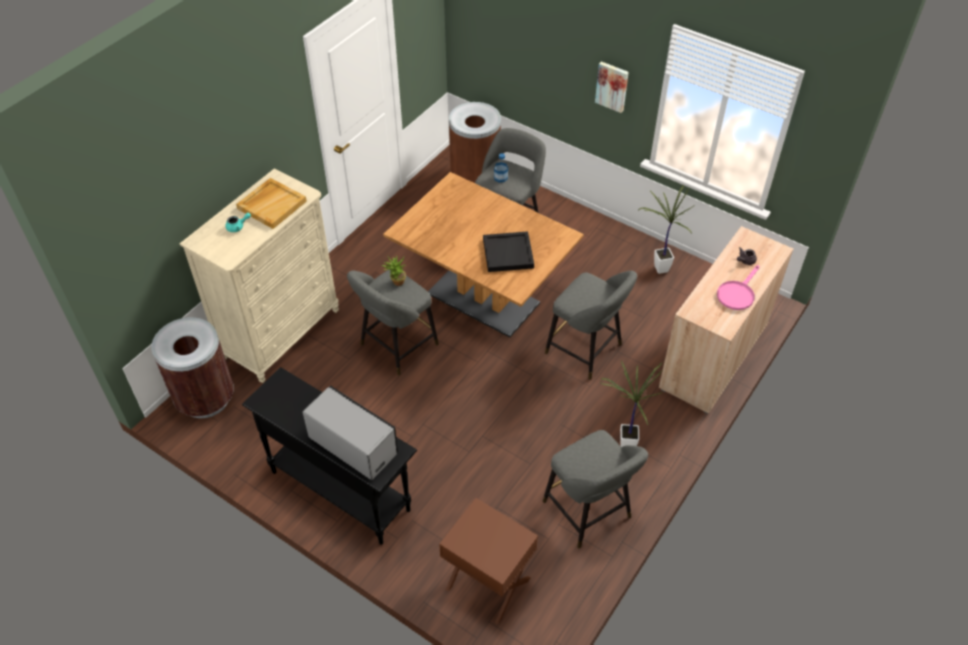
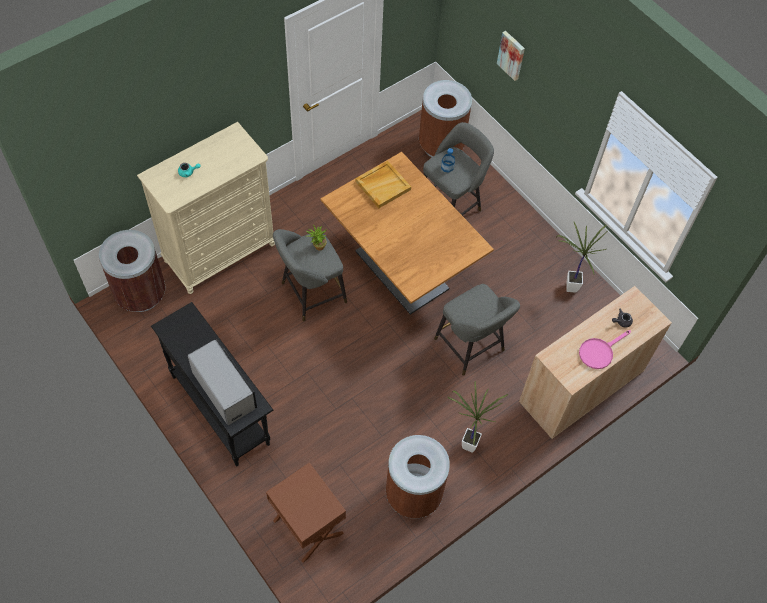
camera: 15 degrees right, 10 degrees up
beige tray [236,178,307,229] -> beige tray moved to [355,161,411,208]
black tray [483,231,534,272] -> none
grey stool [543,430,648,548] -> brown trash can [386,435,450,519]
picture [595,61,629,113] -> picture moved to [497,31,525,81]

